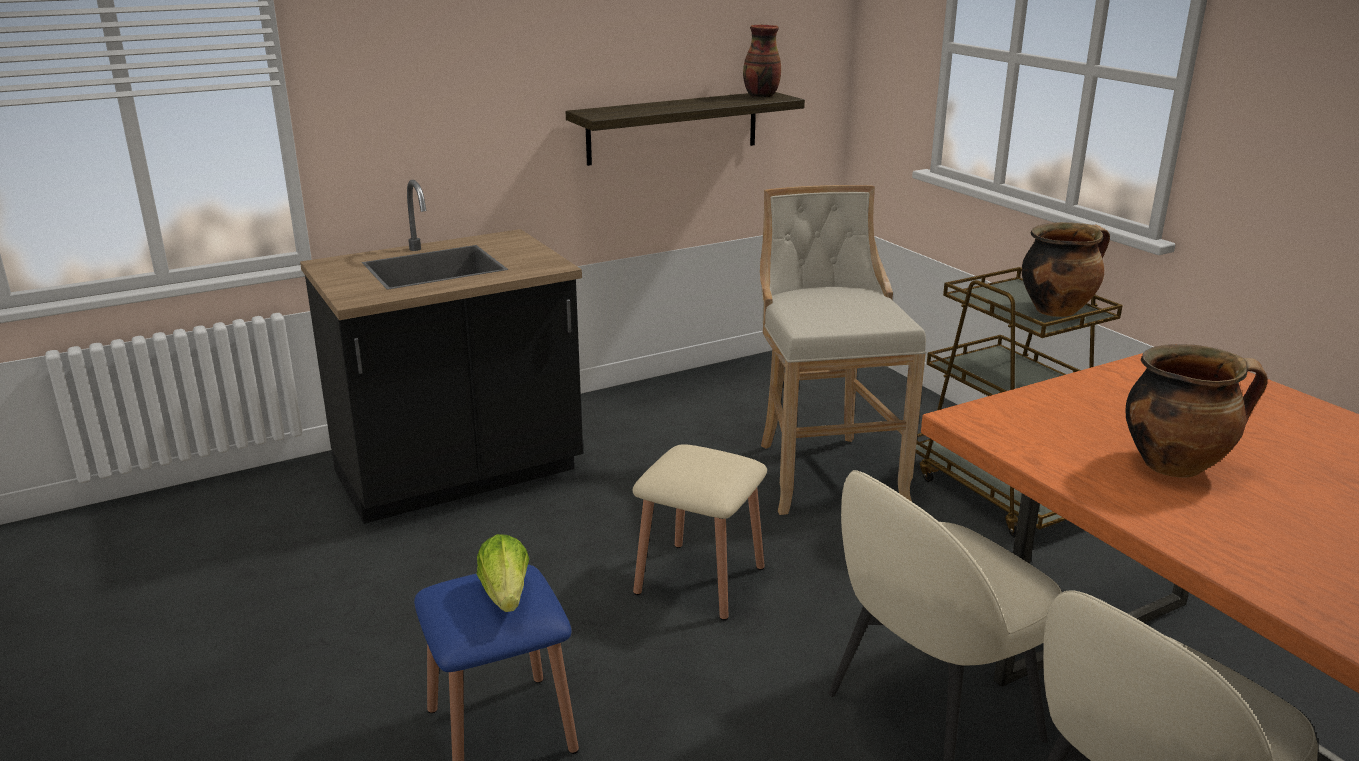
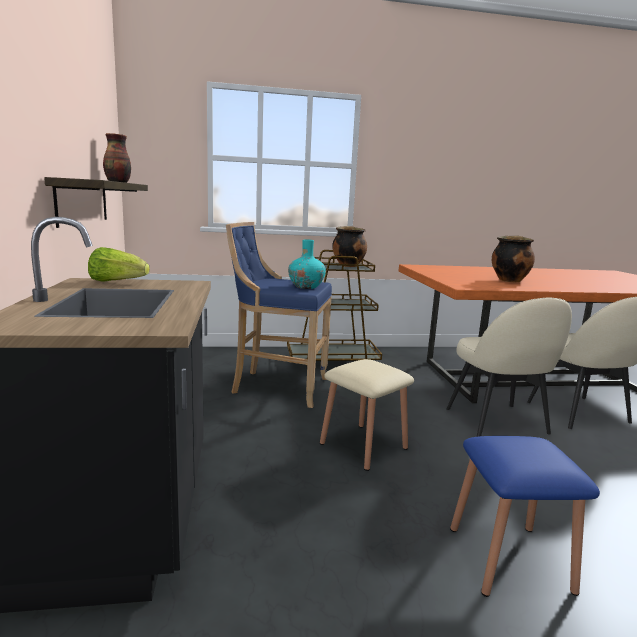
camera: 70 degrees left, 10 degrees down
lettuce [477,534,529,612] -> lettuce moved to [88,247,150,282]
beige stool [760,185,926,515] -> blue stool [226,222,332,408]
none -> turquoise vase [288,239,326,289]

